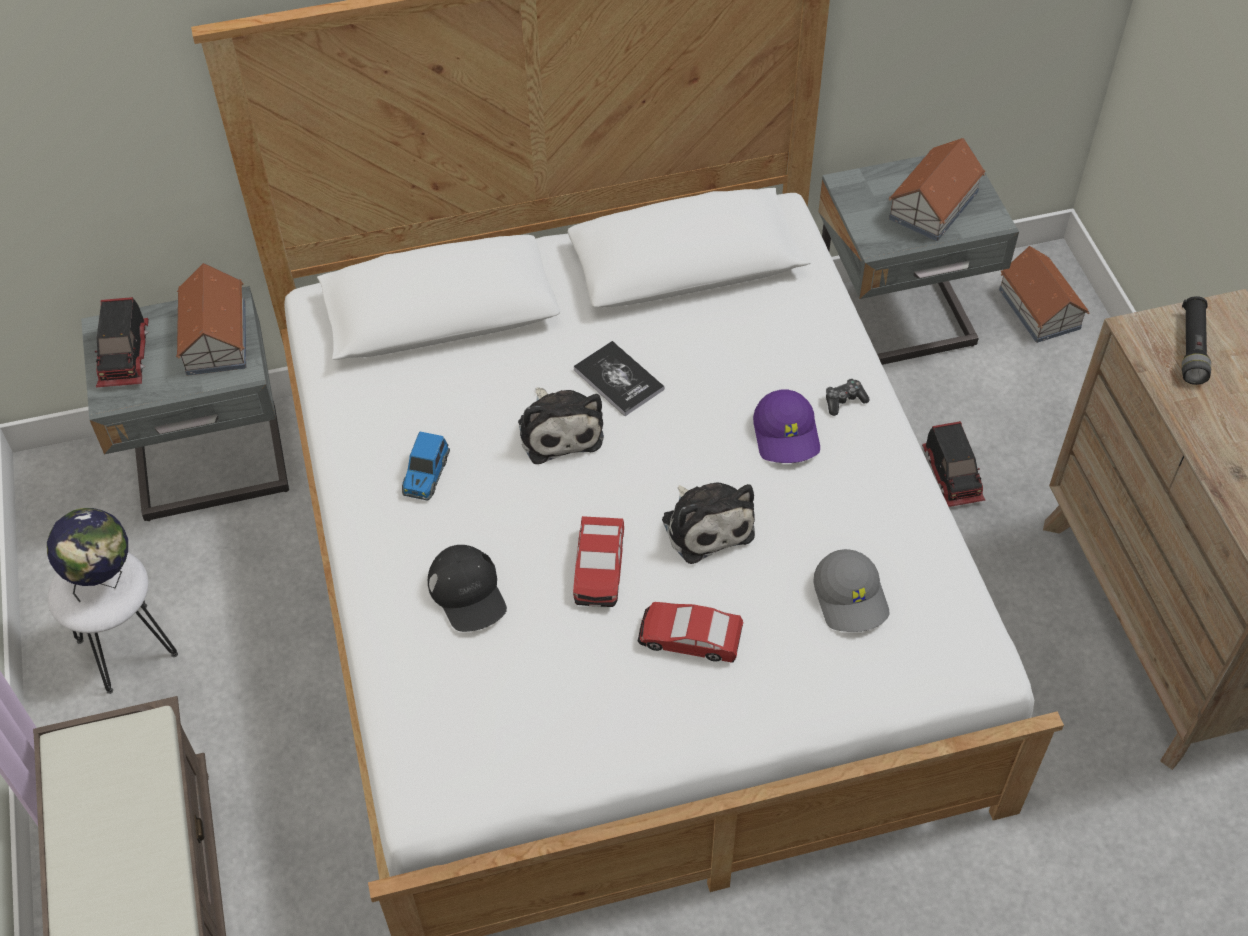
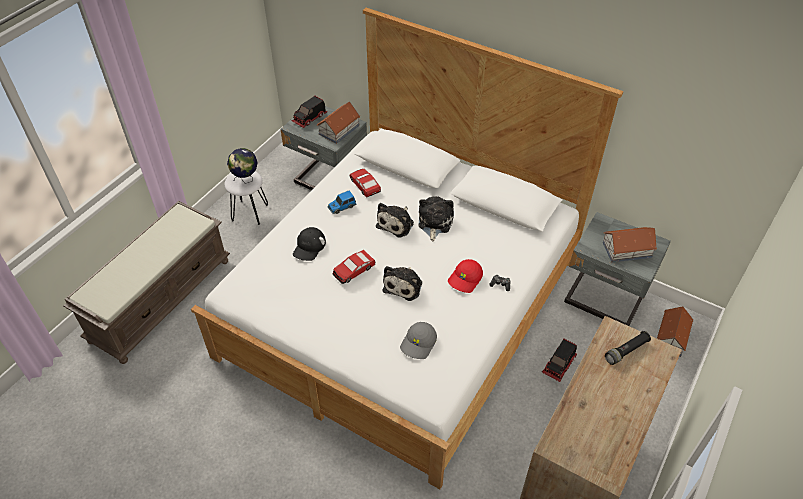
camera: 45 degrees right, 5 degrees down
book [574,341,665,416] -> plush toy [418,196,454,242]
toy car [638,602,743,663] -> toy car moved to [350,169,381,198]
purple cap [753,390,820,463] -> red cap [448,259,483,293]

